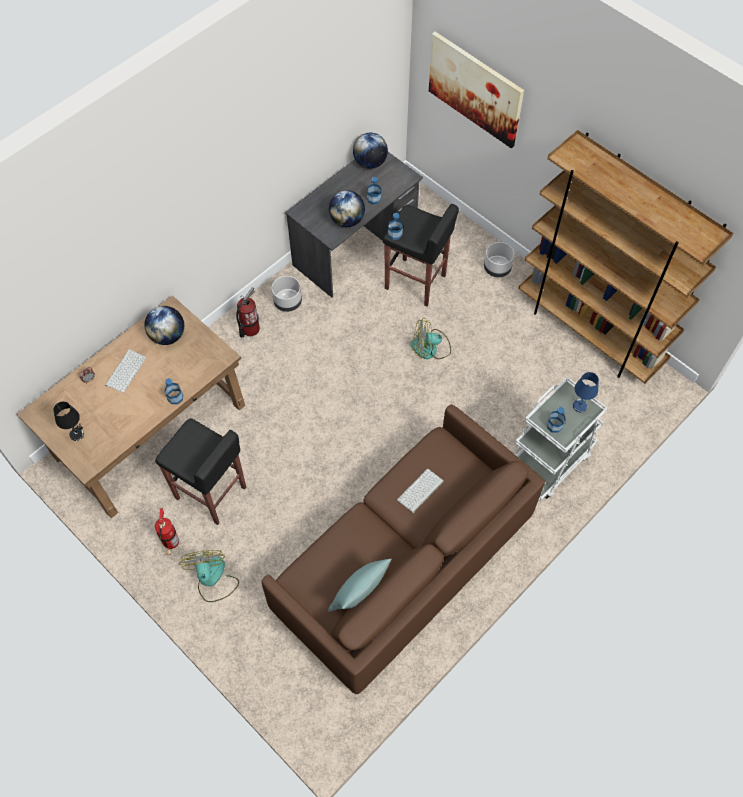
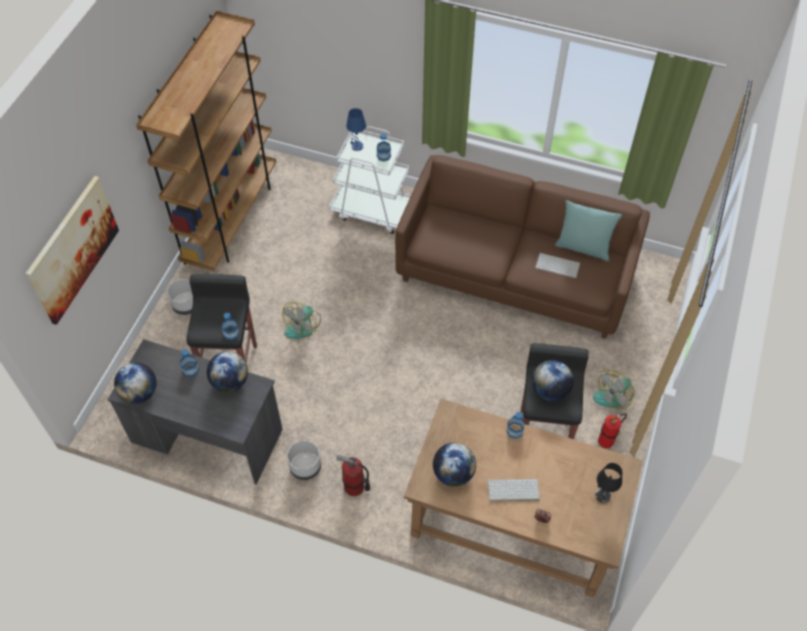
camera: 115 degrees left, 5 degrees down
keyboard [397,469,444,513] -> keyboard moved to [535,253,580,278]
fan [411,318,451,359] -> fan turned 60 degrees clockwise [282,302,321,339]
none -> globe [532,360,574,401]

